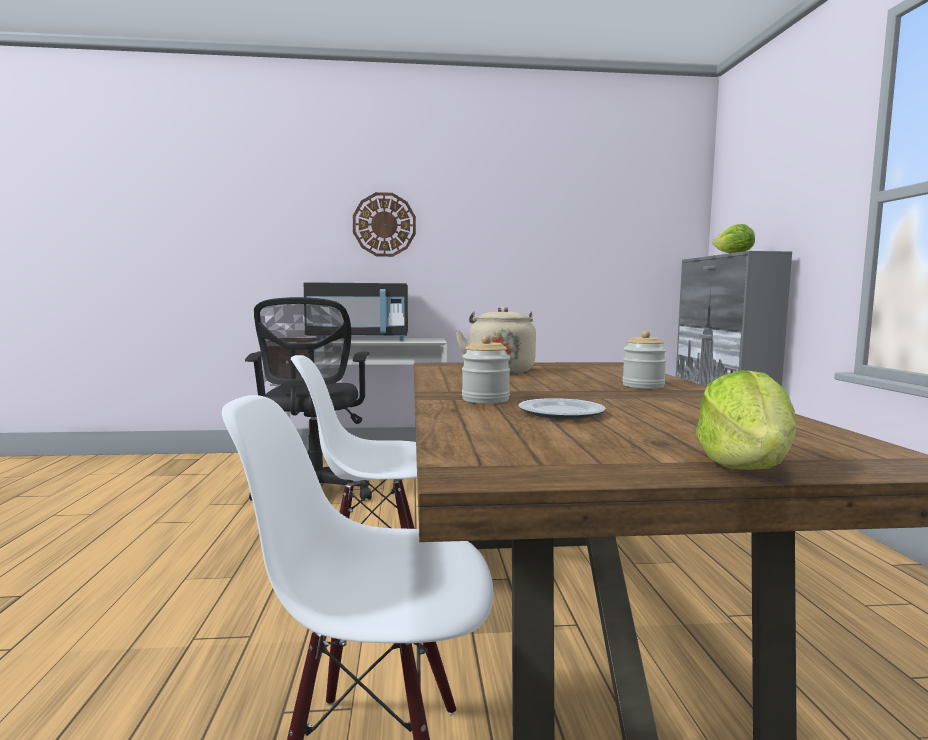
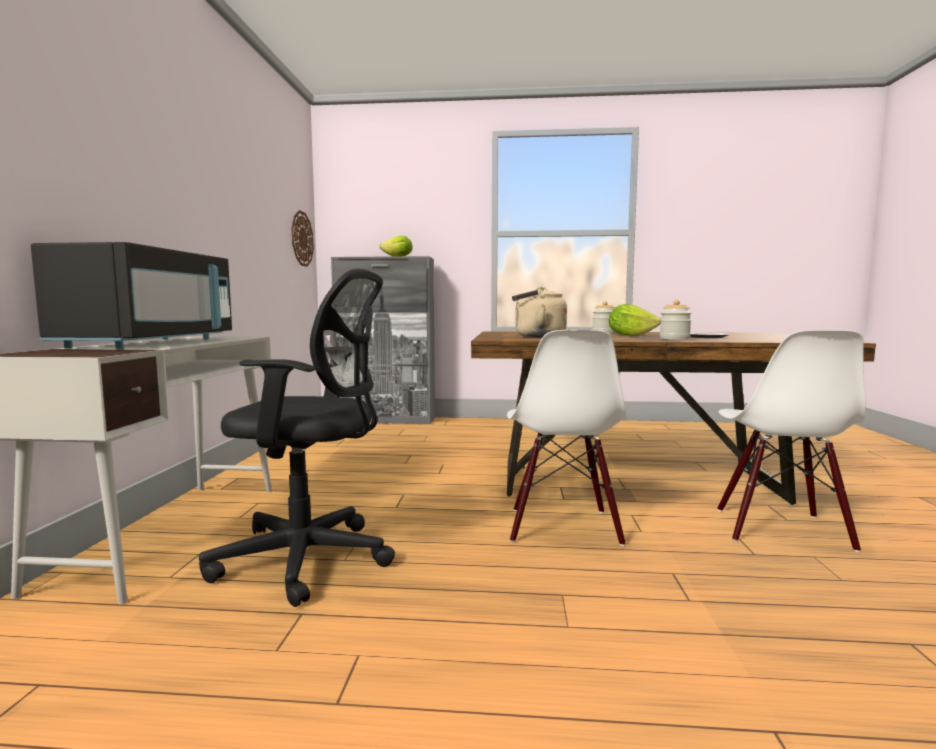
camera: 80 degrees left, 0 degrees up
wall clock [353,192,416,257] -> wall clock moved to [292,210,314,267]
lettuce [696,370,796,470] -> lettuce moved to [609,304,661,336]

